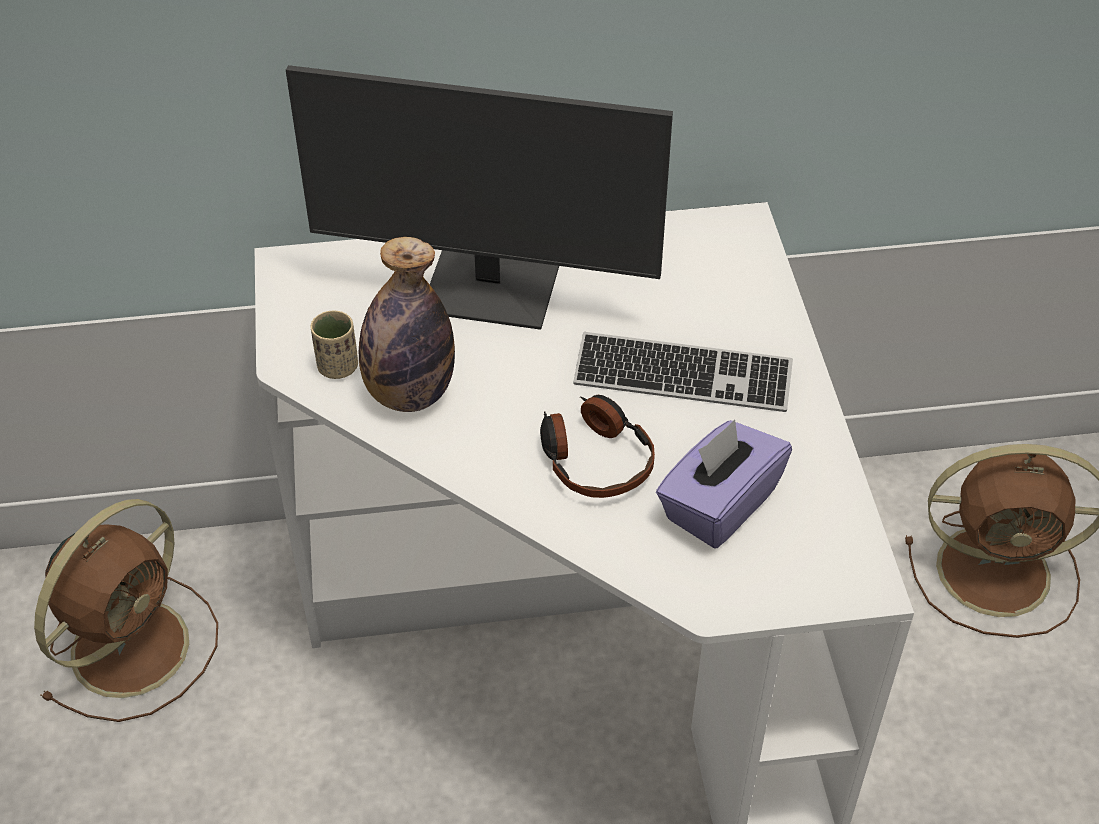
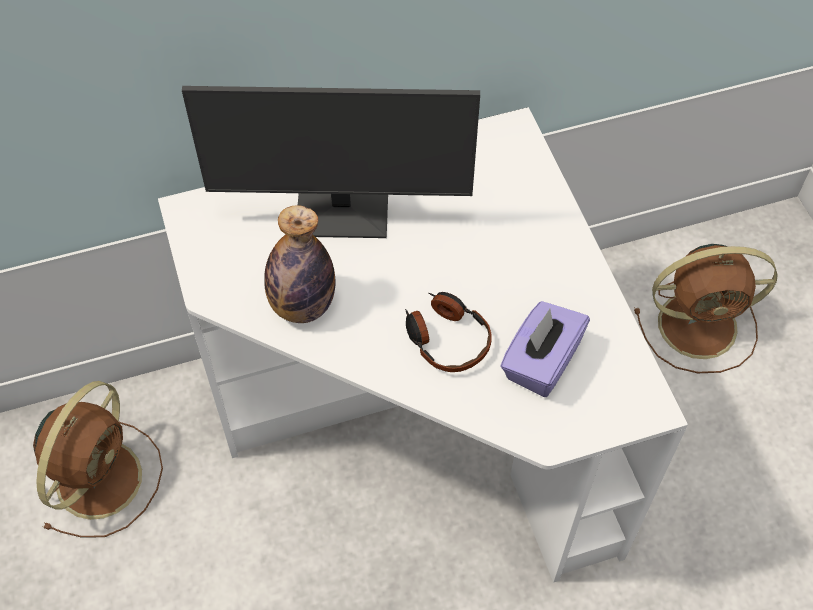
camera: 10 degrees left, 10 degrees up
beige cup [311,310,358,379] -> none
keyboard [573,332,793,412] -> none

